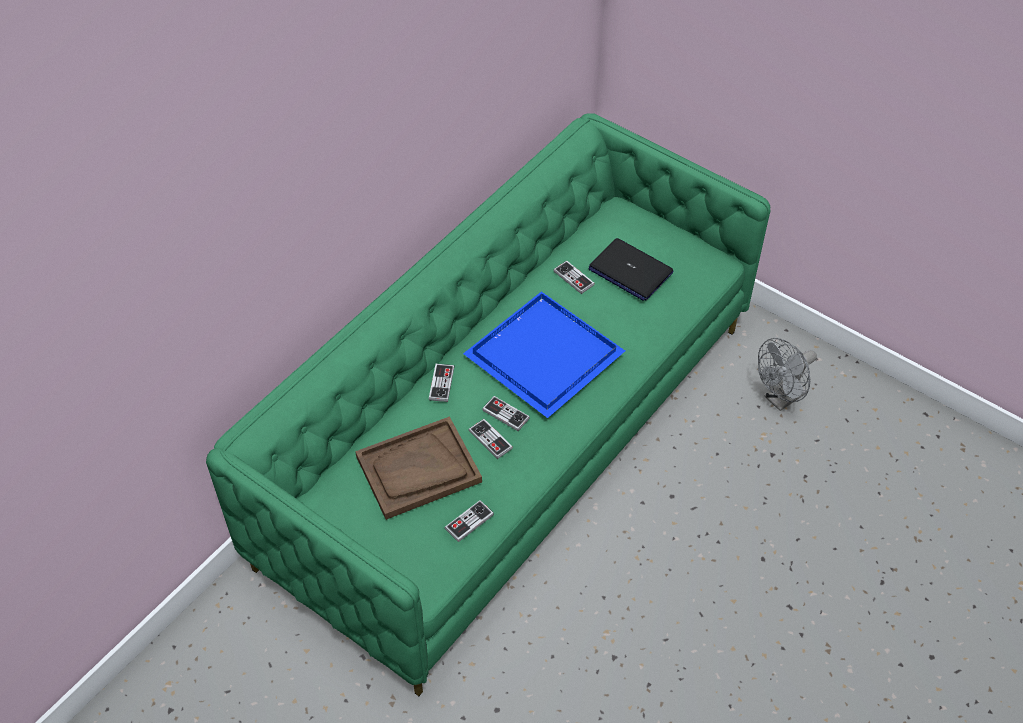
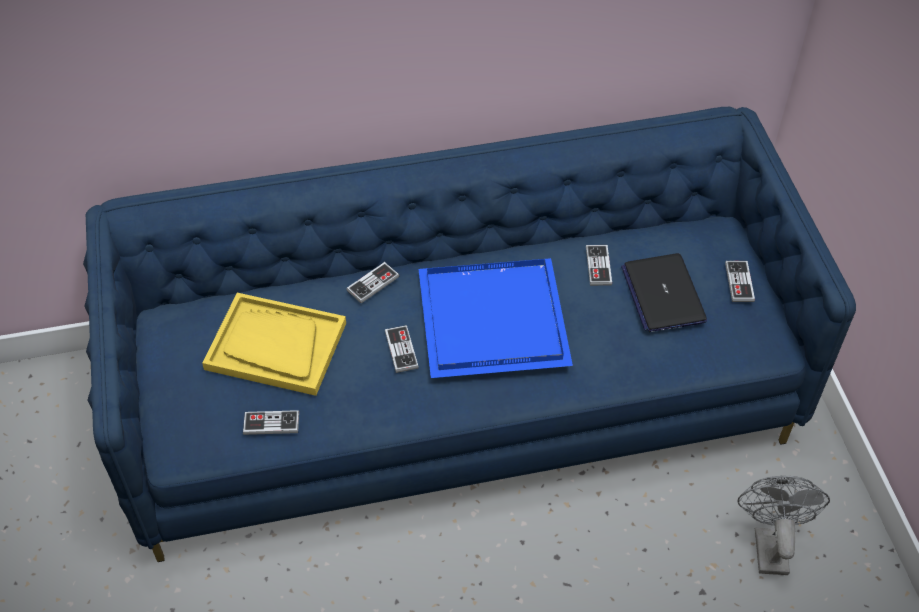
camera: 40 degrees right, 0 degrees up
green sofa [206,113,771,696] -> blue sofa [83,107,856,562]
brown tray [355,416,482,520] -> yellow tray [202,293,346,396]
game controller [469,419,513,459] -> game controller moved to [725,261,755,302]
grey fan [758,338,817,411] -> grey fan turned 90 degrees clockwise [737,476,830,575]

